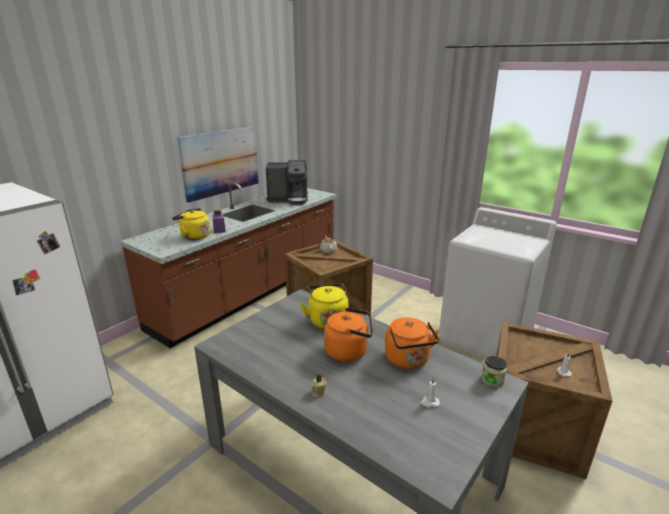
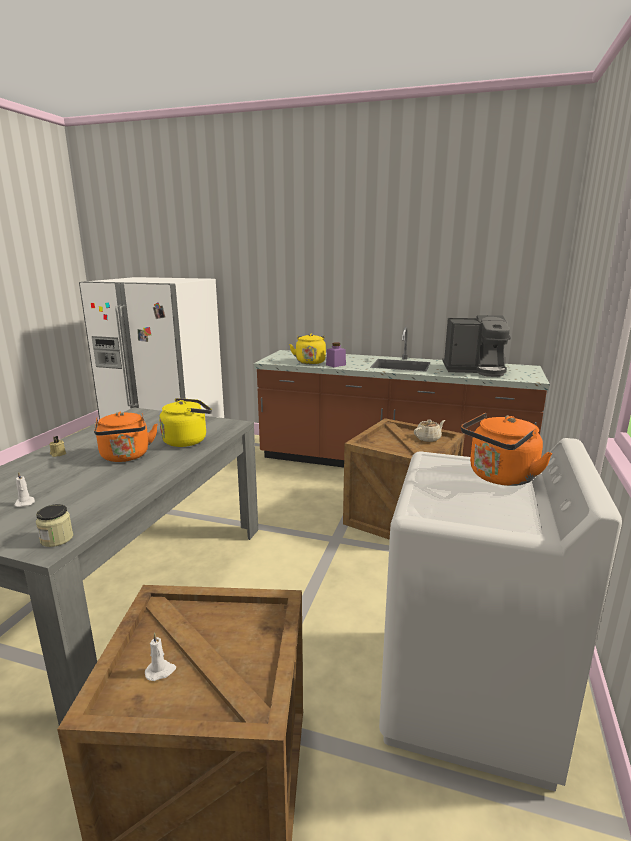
camera: 70 degrees right, 5 degrees down
picture [177,127,259,203] -> none
coffee machine [266,160,308,205] -> coffee machine turned 60 degrees counterclockwise [442,315,511,377]
orange kettle [385,317,439,369] -> orange kettle moved to [461,413,552,486]

